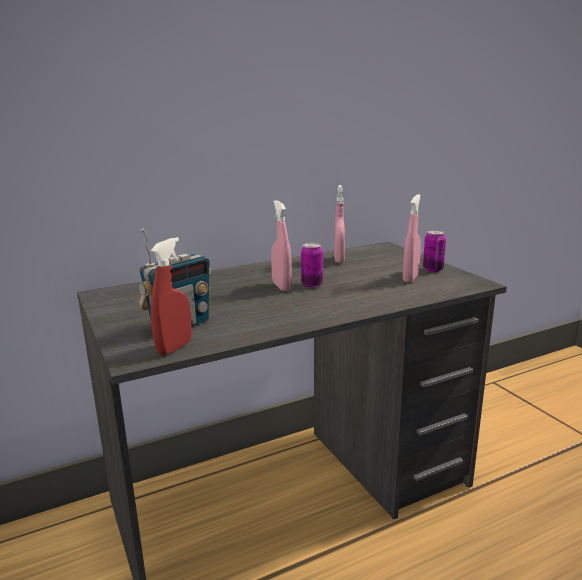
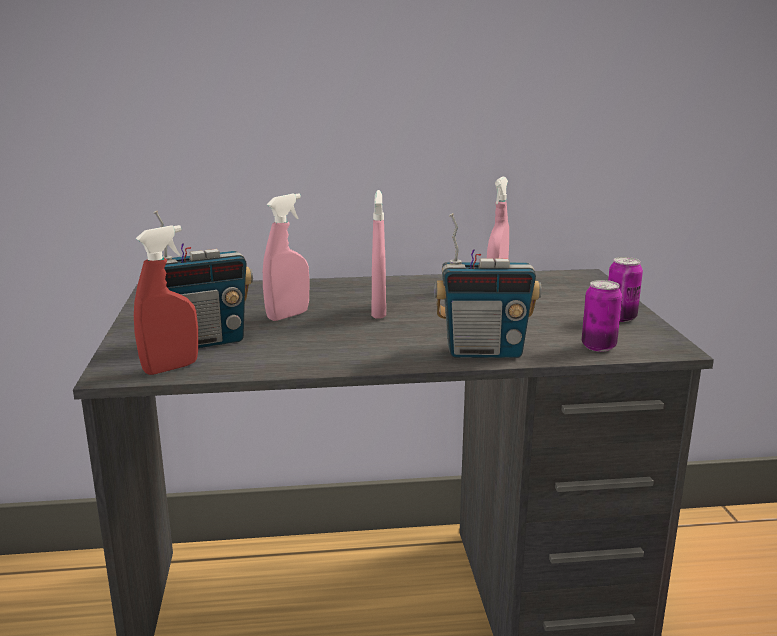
camera: 20 degrees right, 0 degrees up
can [301,243,323,288] -> can moved to [582,280,622,352]
pink spray bottle [403,194,421,282] -> pink spray bottle moved to [263,193,310,321]
none -> radio [434,213,542,358]

